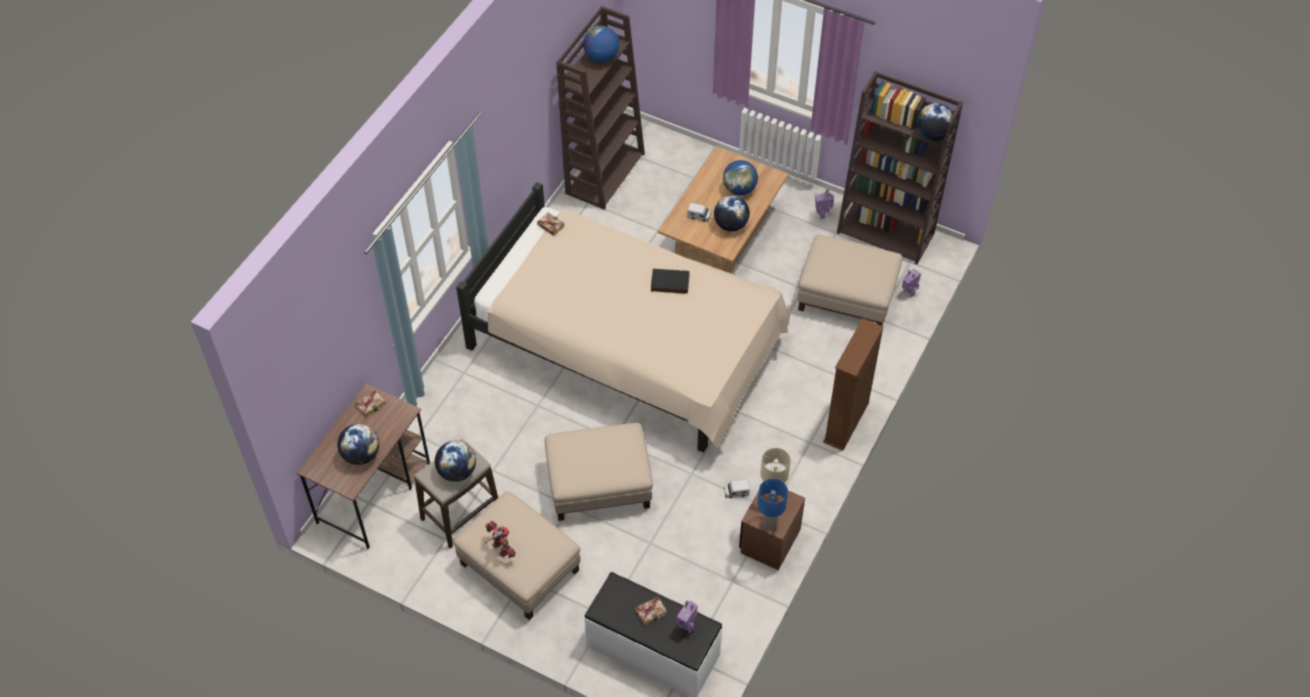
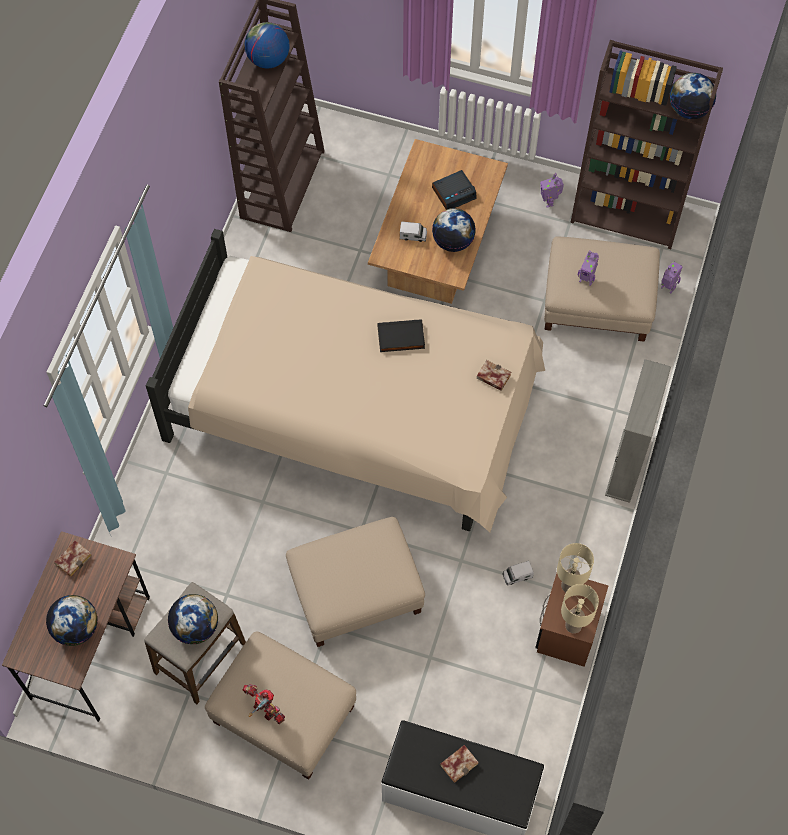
camera: 10 degrees left, 10 degrees up
book [537,213,565,236] -> book moved to [477,360,511,391]
toy robot [677,600,698,633] -> toy robot moved to [578,250,599,286]
globe [723,160,758,196] -> alarm clock [432,170,477,210]
blue table lamp [758,478,788,529] -> beige table lamp [561,584,599,633]
brown bookcase [823,318,884,451] -> grey bookcase [605,359,671,503]

